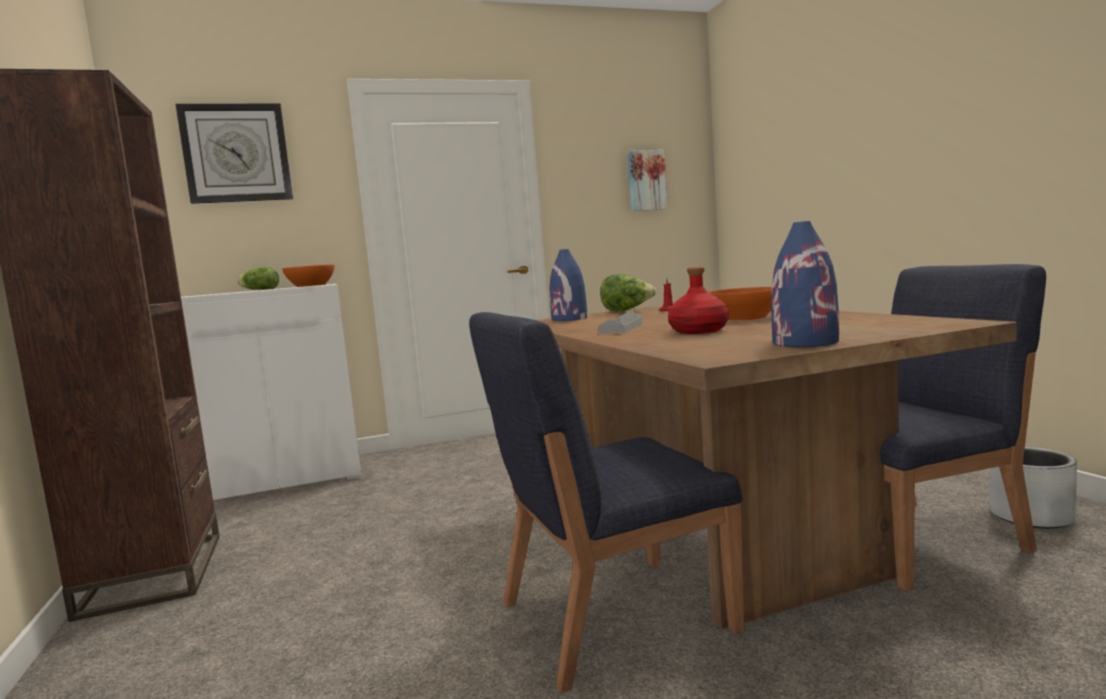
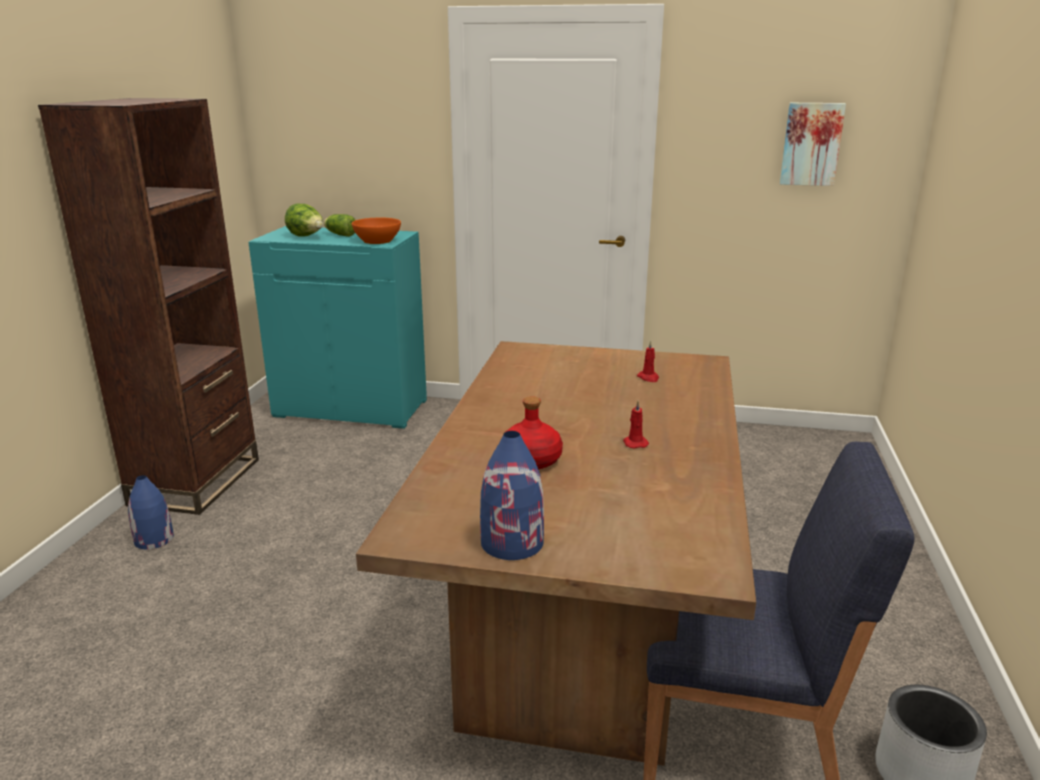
camera: 30 degrees right, 15 degrees up
wall clock [176,103,293,204] -> none
white cabinet [181,284,362,500] -> turquoise cabinet [248,226,427,429]
blue chair [469,312,745,693] -> none
blue vase [550,249,587,321] -> blue vase moved to [128,475,174,550]
grey tray [598,311,642,334] -> none
lettuce [600,274,657,312] -> lettuce moved to [285,204,323,237]
orange bowl [708,287,772,321] -> red candle [623,401,649,449]

